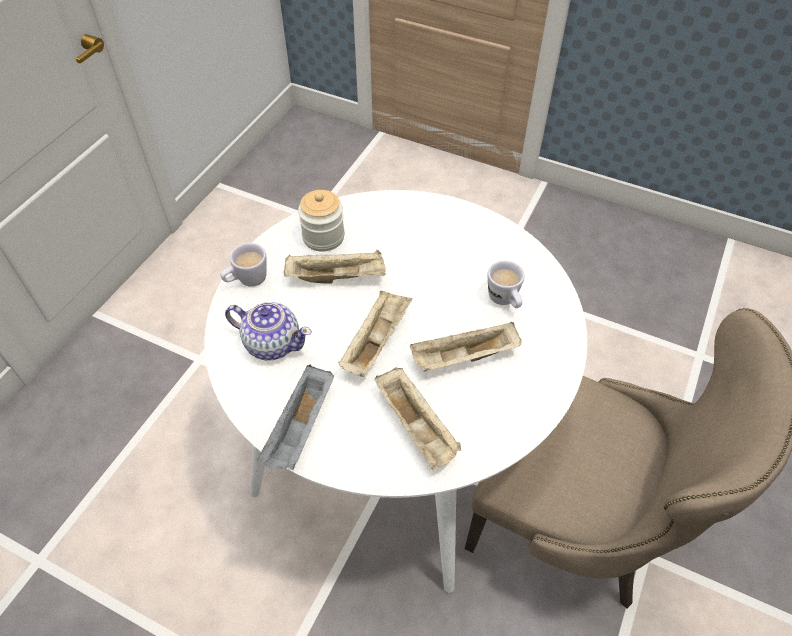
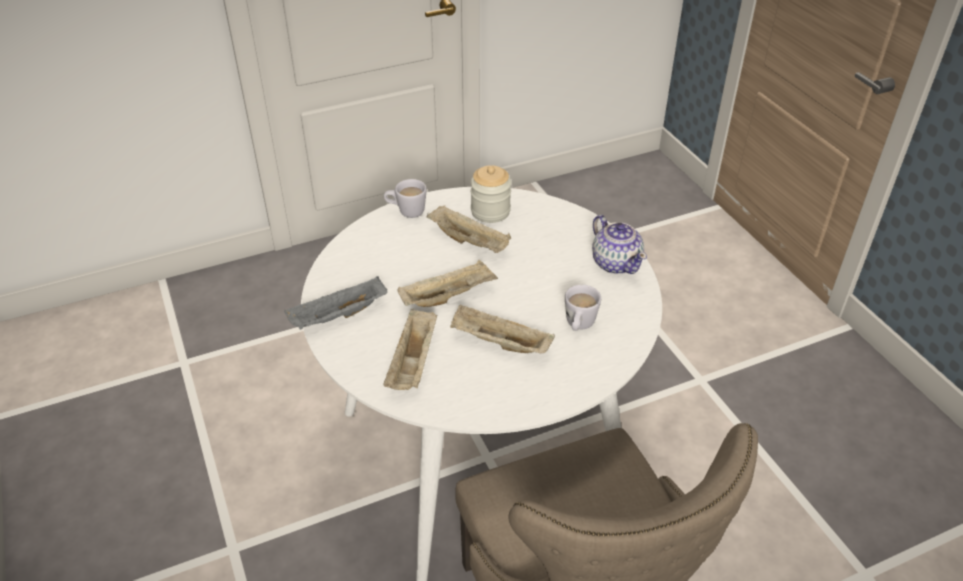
camera: 40 degrees right, 10 degrees down
teapot [225,302,312,360] -> teapot moved to [592,215,647,274]

